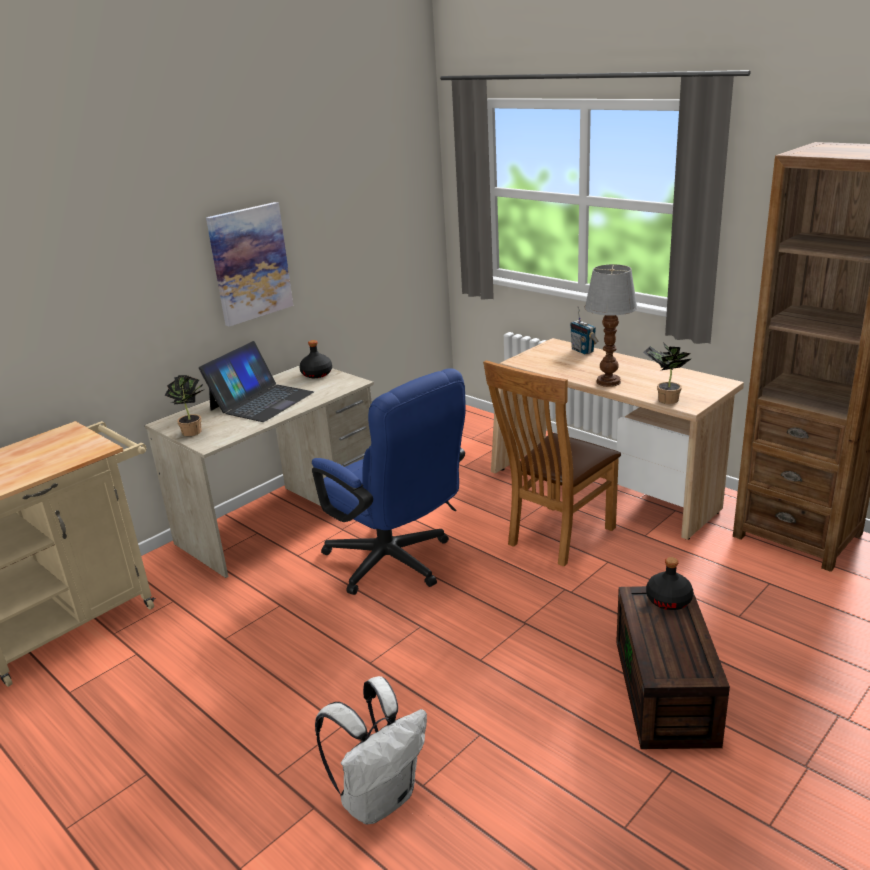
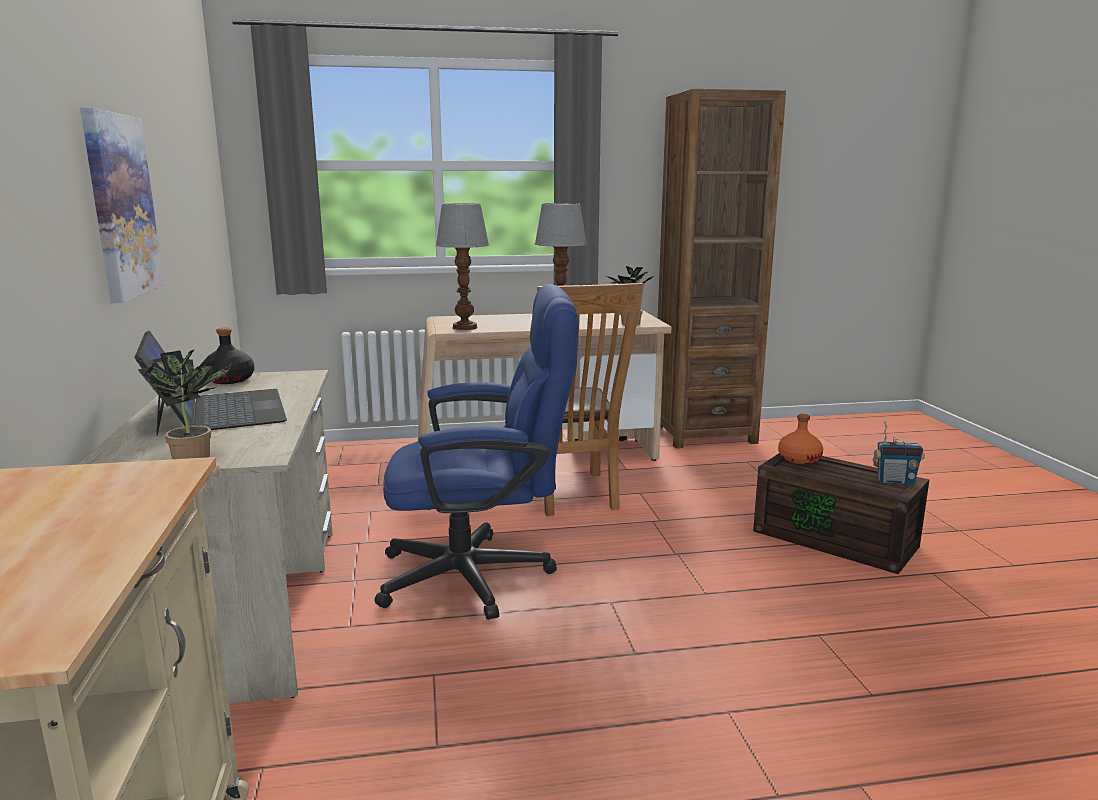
camera: 55 degrees left, 10 degrees down
white backpack [315,676,427,824] -> none
radio [570,306,598,354] -> radio moved to [873,421,925,485]
black bottle [646,557,693,610] -> orange bottle [778,414,823,464]
none -> table lamp [435,203,489,330]

